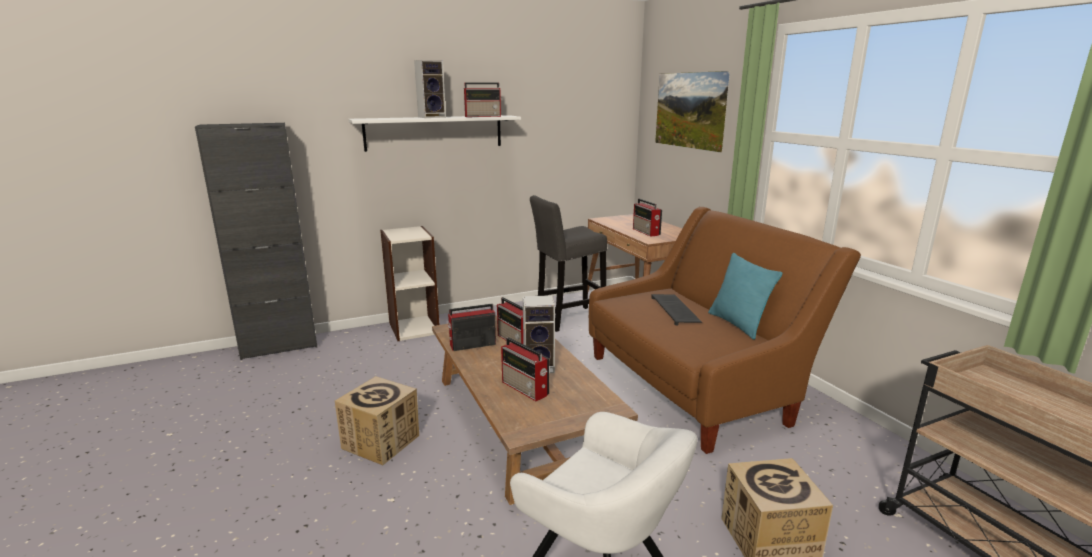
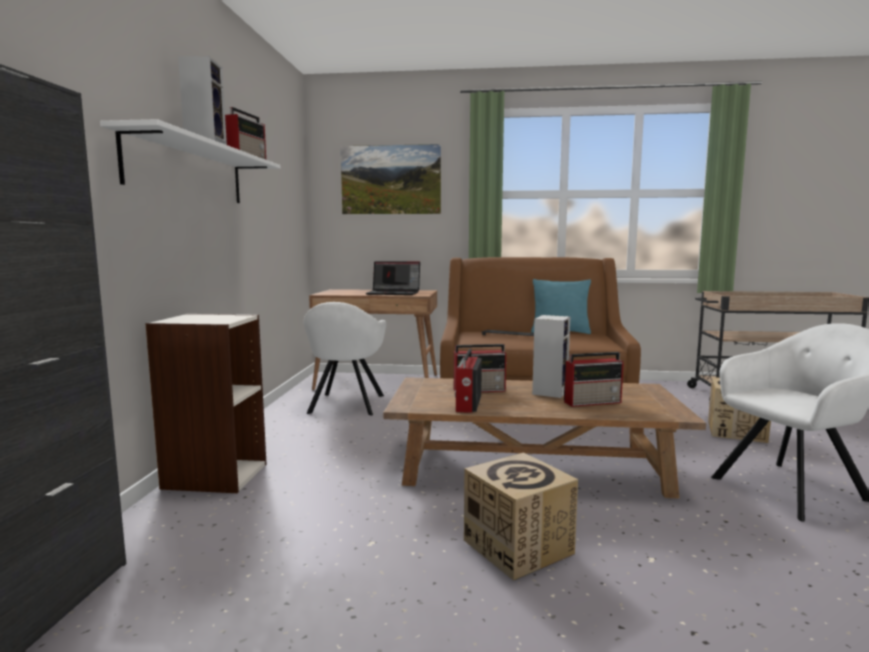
camera: 60 degrees left, 10 degrees down
grey stool [530,195,607,332] -> white armchair [303,302,386,415]
radio [633,199,662,237] -> laptop [366,261,420,295]

